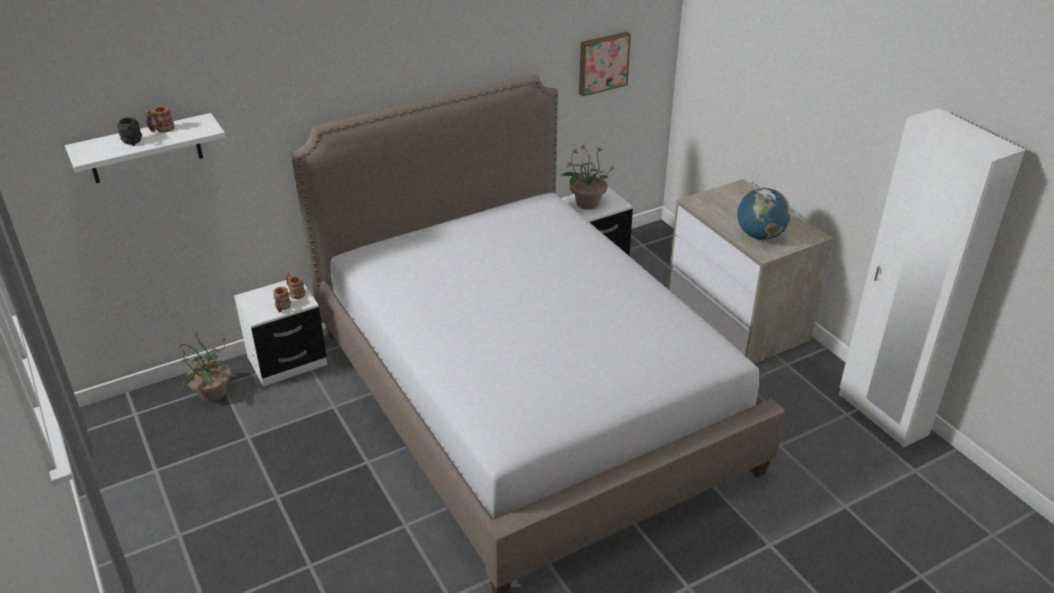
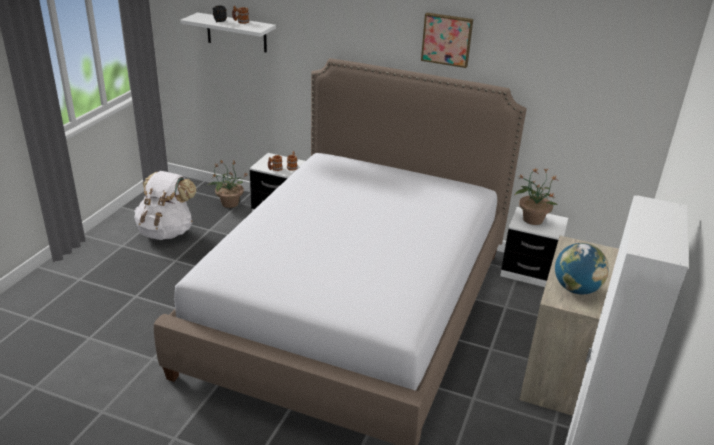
camera: 50 degrees right, 5 degrees down
picture [579,32,631,97] -> picture moved to [421,13,473,68]
none -> white backpack [134,171,196,240]

